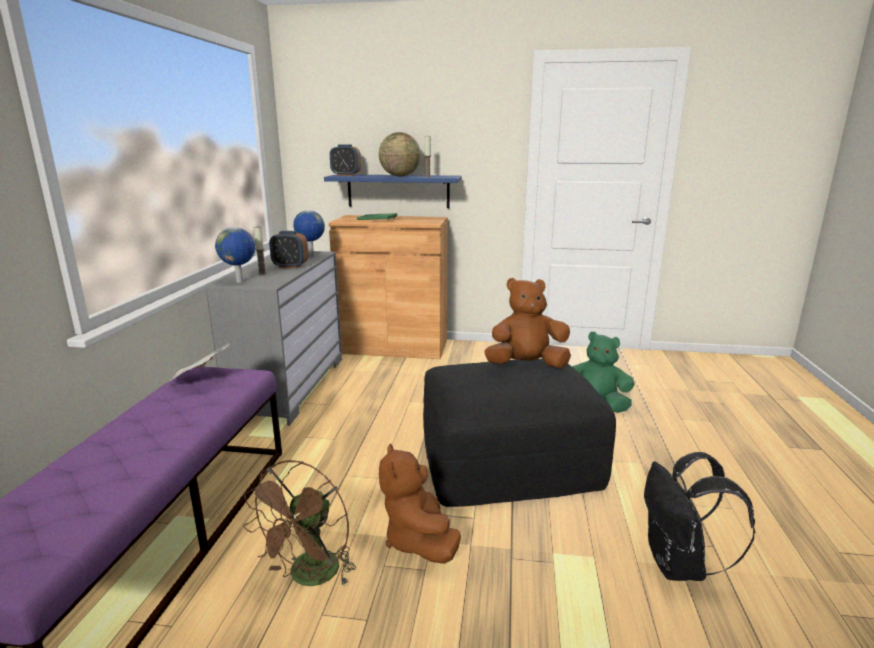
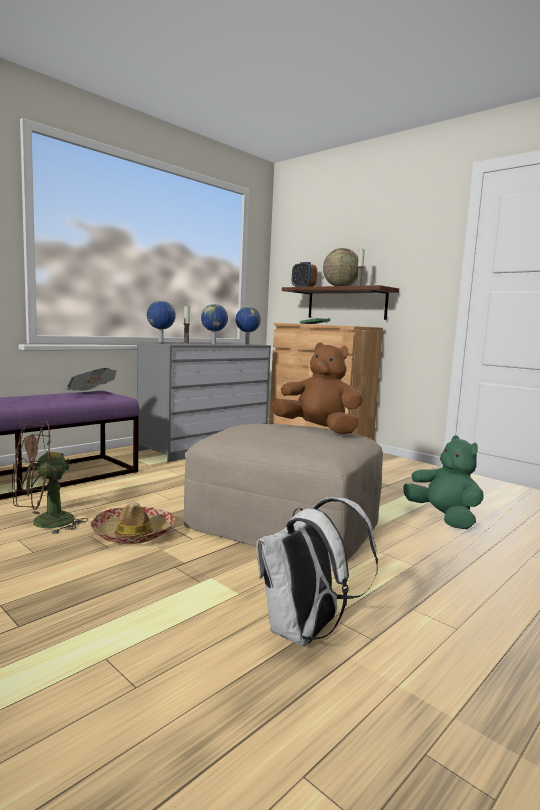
camera: 35 degrees right, 10 degrees down
alarm clock [269,231,308,268] -> globe [201,304,228,344]
blue shelf [324,174,462,208] -> brown shelf [282,285,399,320]
brown plush toy [379,443,461,564] -> hat [90,503,176,544]
black ottoman [423,359,616,507] -> beige ottoman [184,424,383,565]
black backpack [644,452,755,581] -> white backpack [256,497,378,646]

